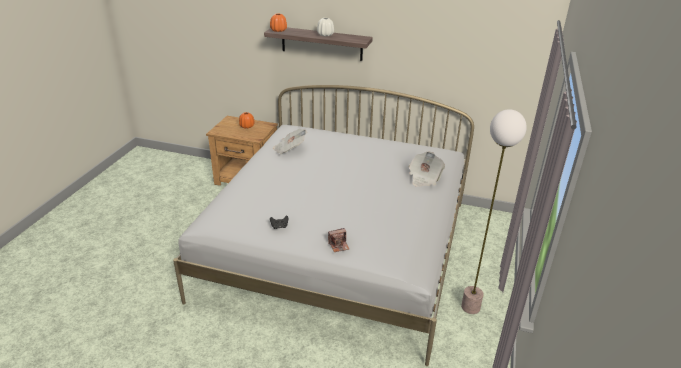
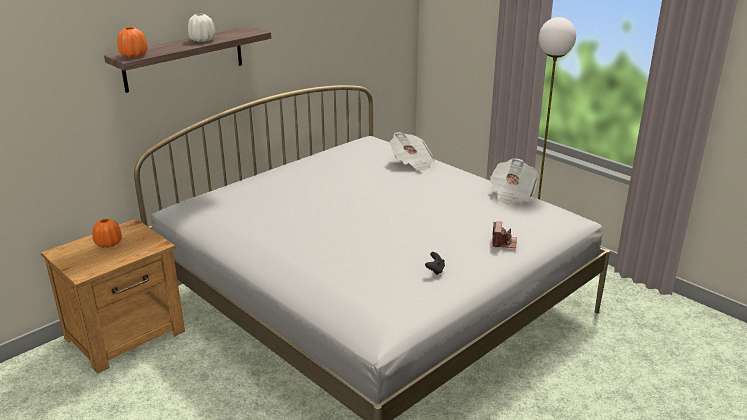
camera: 60 degrees left, 5 degrees down
newspaper [273,129,307,155] -> newspaper moved to [490,158,539,205]

